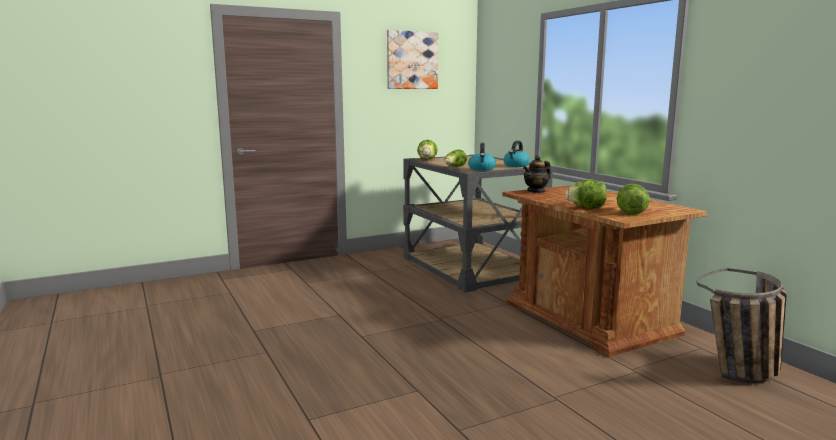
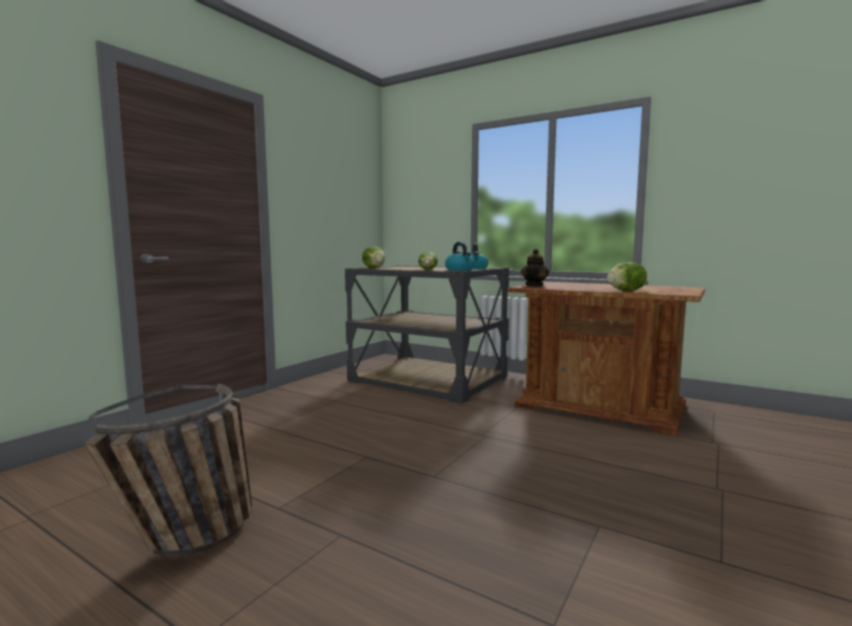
camera: 30 degrees left, 5 degrees down
picture [387,30,438,89] -> none
lettuce [617,184,650,214] -> none
basket [697,268,787,383] -> basket moved to [84,384,252,556]

